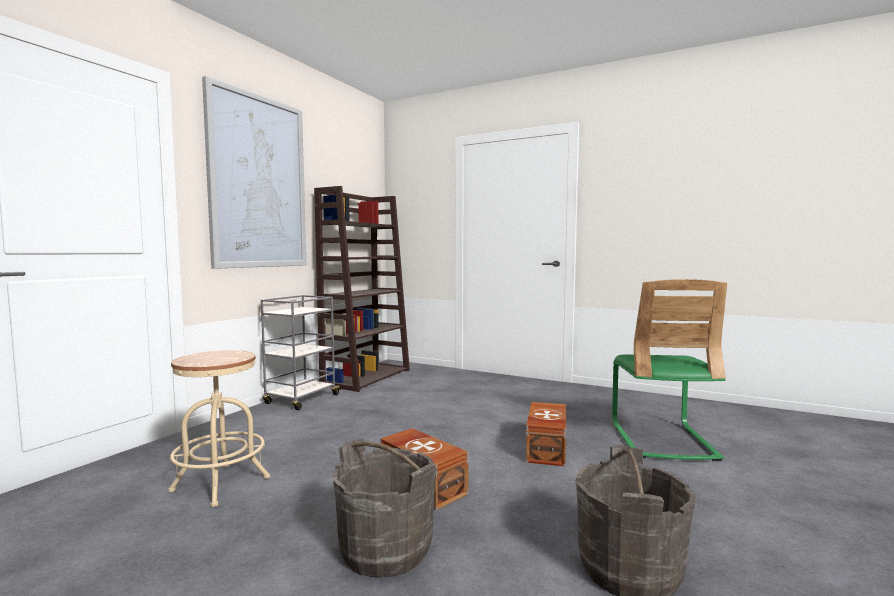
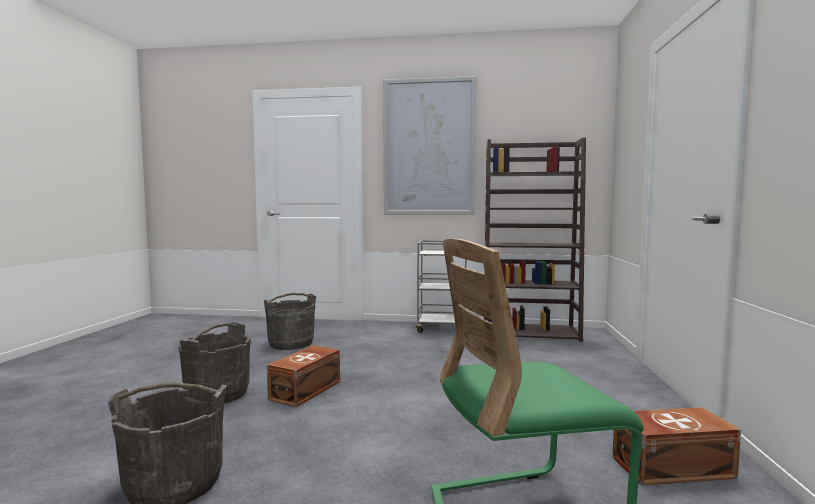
camera: 70 degrees right, 0 degrees up
beige stool [168,350,270,507] -> grey bucket [264,293,316,350]
brown storage box [526,402,566,466] -> brown storage box moved to [612,407,741,486]

